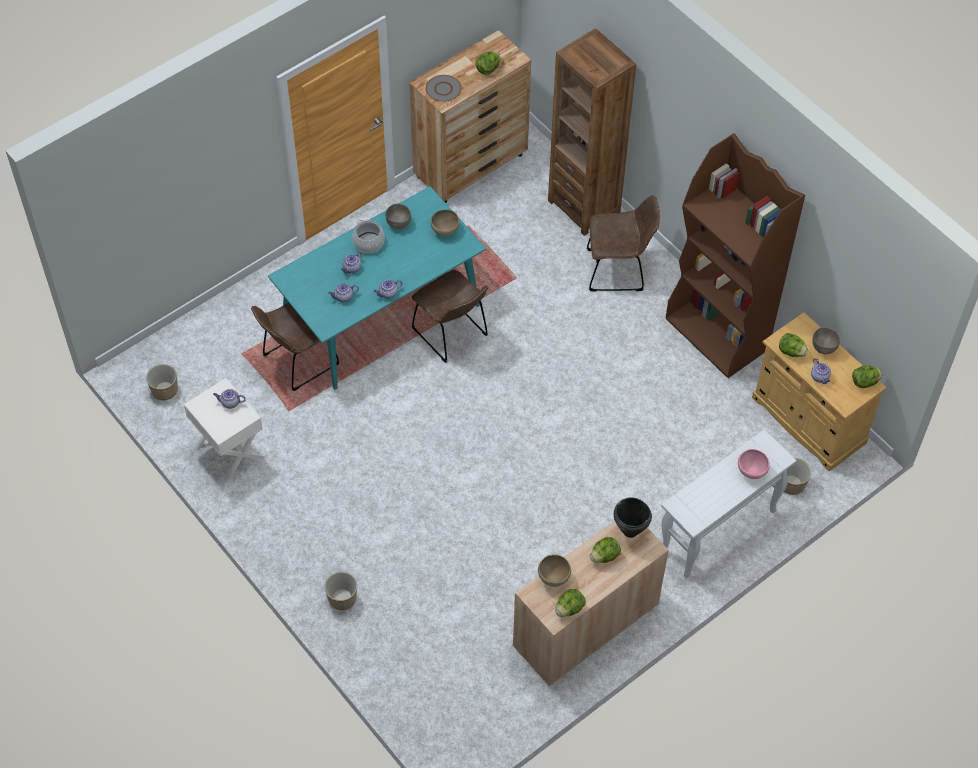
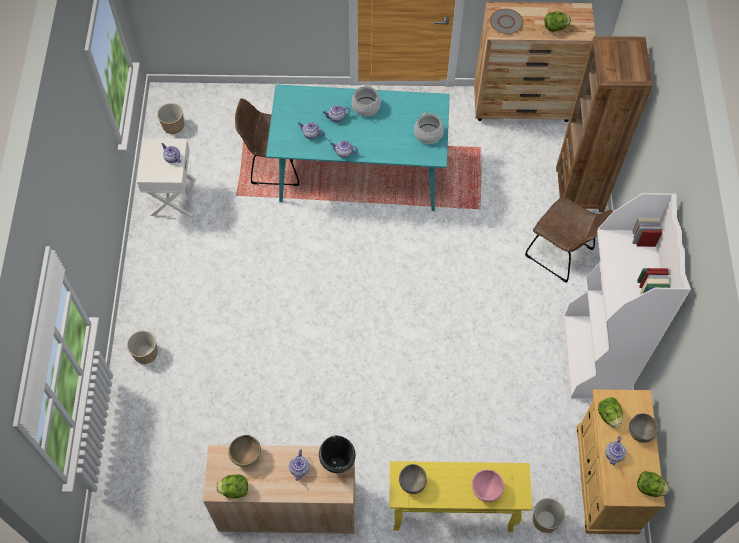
camera: 40 degrees right, 5 degrees up
grey bowl [386,204,411,229] -> grey bowl moved to [399,464,427,494]
brown chair [412,270,488,363] -> none
brown bowl [430,209,460,236] -> cooking pot [414,112,444,144]
lettuce [590,537,621,563] -> teapot [289,449,310,481]
white console table [661,430,796,578] -> yellow console table [390,461,532,532]
brown bookcase [665,133,805,378] -> white bookcase [564,193,691,398]

